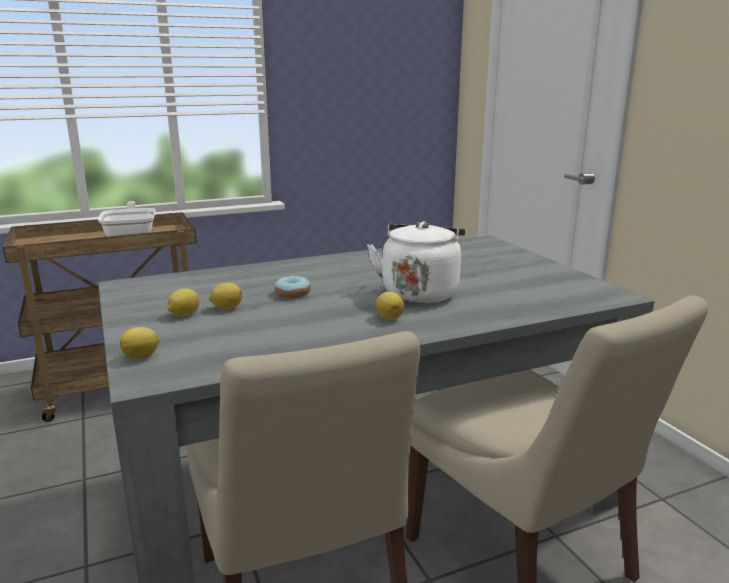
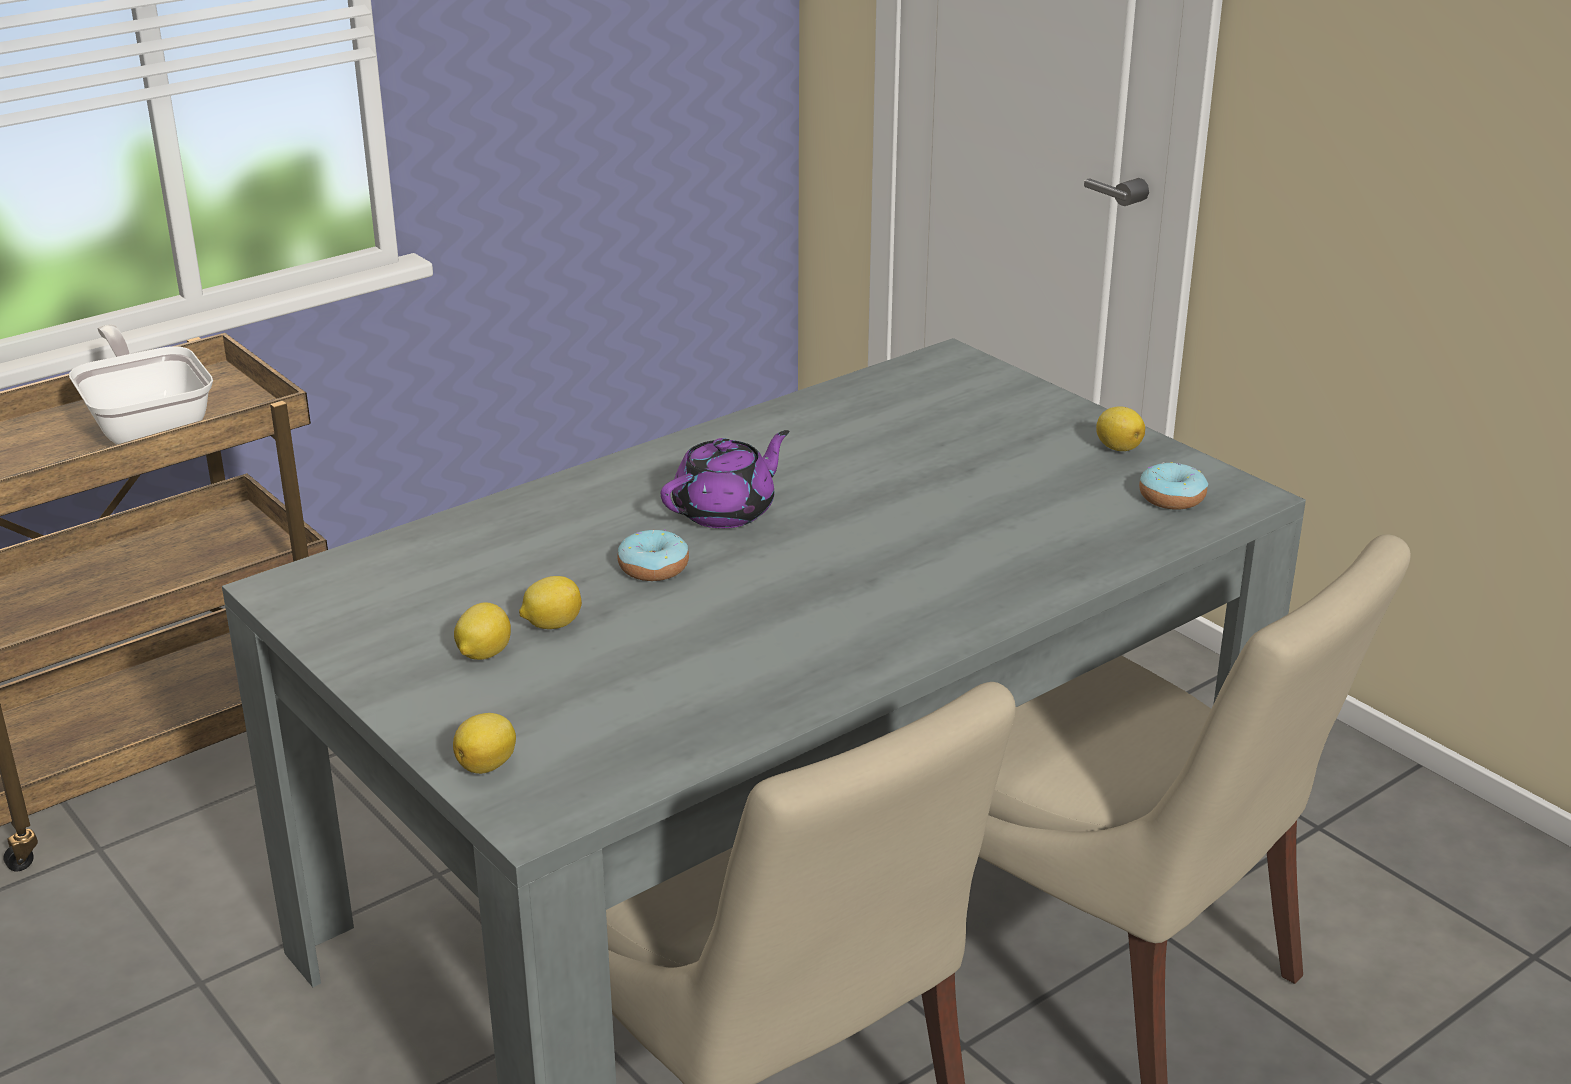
camera: 15 degrees left, 10 degrees up
white kettle [367,221,465,304] -> none
lemon [376,292,404,320] -> lemon moved to [1096,407,1145,451]
none -> purple teapot [661,430,789,529]
none -> donut [1139,462,1208,510]

